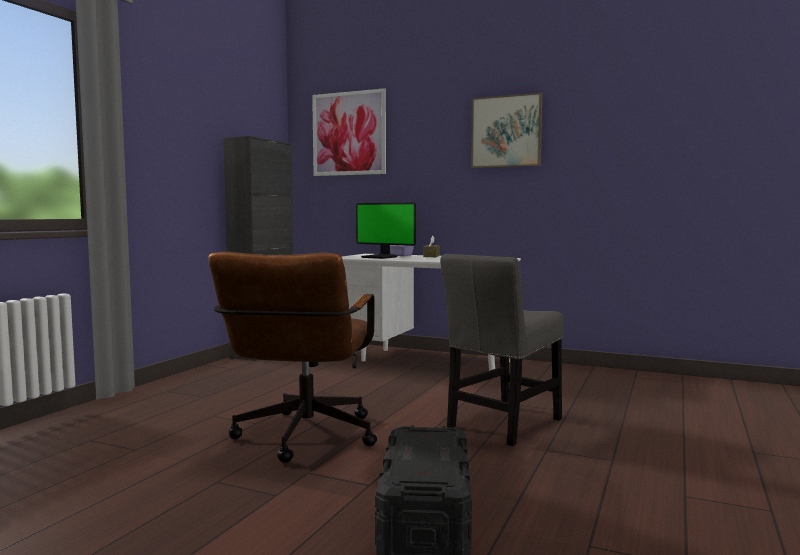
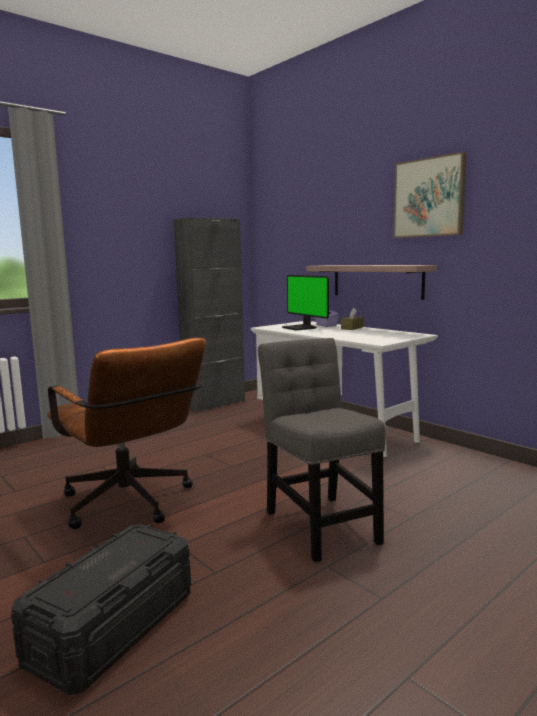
camera: 25 degrees right, 5 degrees up
brown office chair [208,252,377,463] -> brown office chair turned 75 degrees counterclockwise [47,338,206,529]
picture [312,88,386,176] -> none
grey chair [440,254,564,446] -> grey chair turned 90 degrees clockwise [258,338,386,562]
none -> shelf [307,265,437,300]

